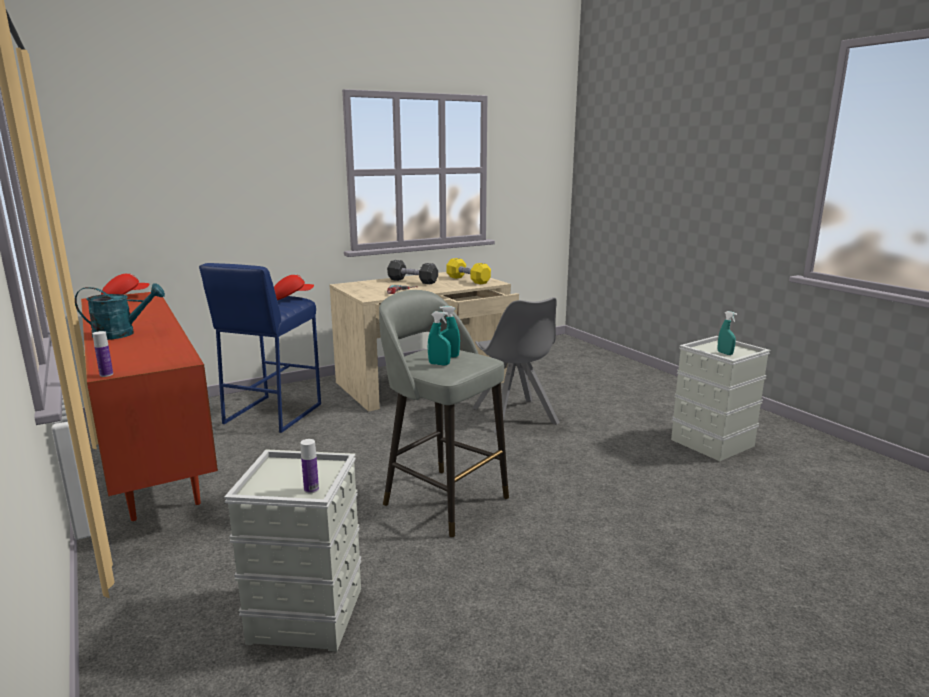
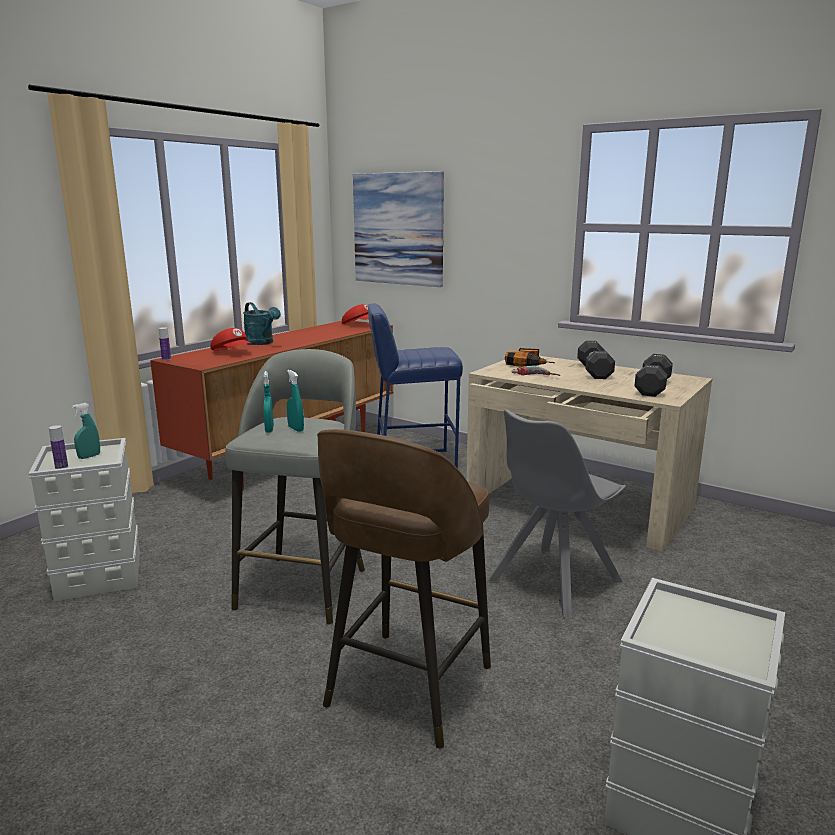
camera: 65 degrees right, 0 degrees up
red cap [274,274,314,300] -> red cap moved to [210,328,252,351]
yellow dumbbell [446,258,491,284] -> black dumbbell [635,354,673,397]
turquoise spray bottle [717,311,737,355] -> turquoise spray bottle moved to [72,403,100,459]
none -> brown stool [317,429,491,749]
none -> picture [353,171,444,287]
none -> power drill [505,348,555,367]

